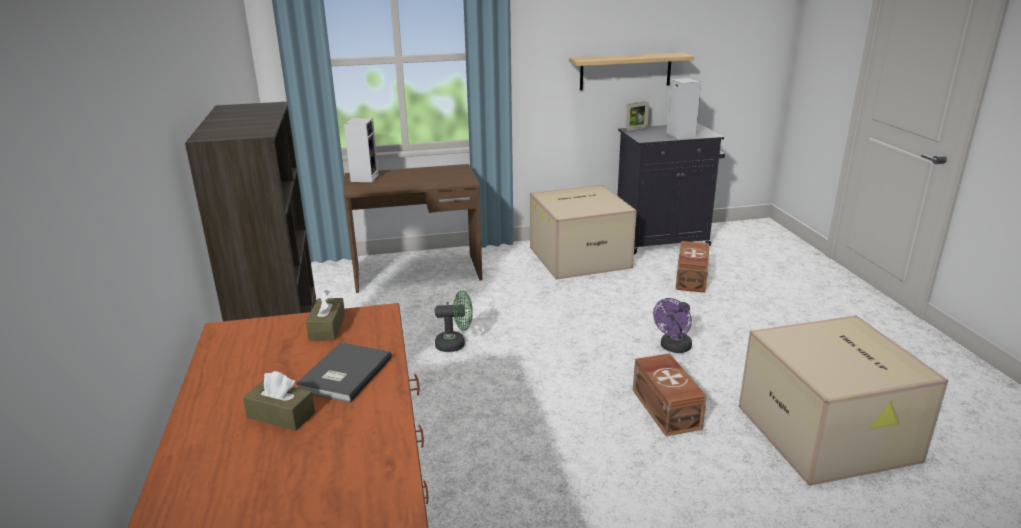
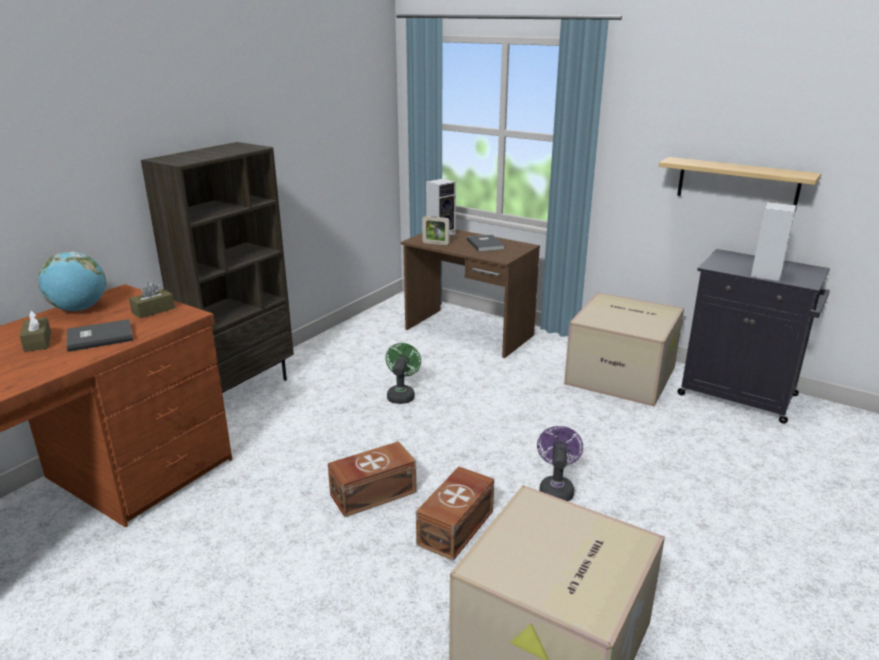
camera: 45 degrees right, 0 degrees up
green fan [435,291,473,352] -> green fan turned 120 degrees counterclockwise [385,343,421,404]
picture frame [625,101,649,131] -> picture frame moved to [422,216,450,245]
purple fan [653,298,692,353] -> purple fan turned 105 degrees clockwise [537,426,583,501]
brown storage box [675,241,710,293] -> brown storage box moved to [328,441,416,517]
none -> globe [38,252,106,311]
none -> grey book [467,235,505,252]

